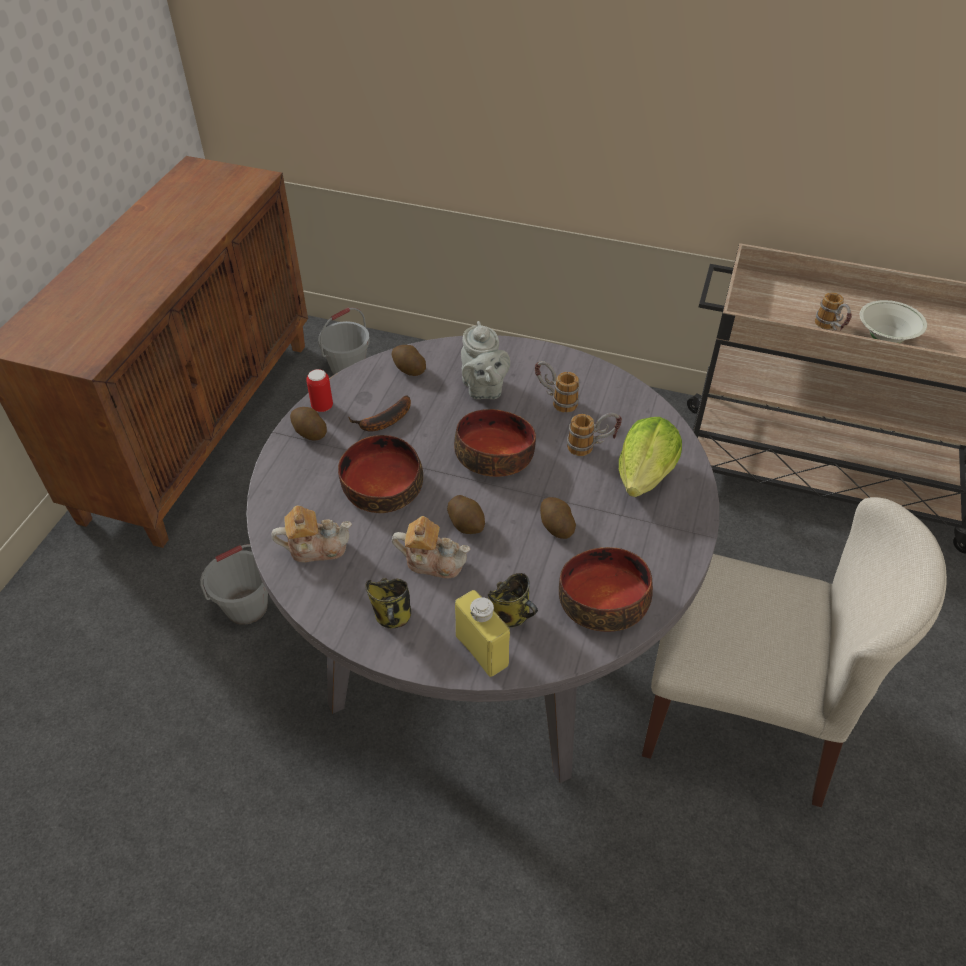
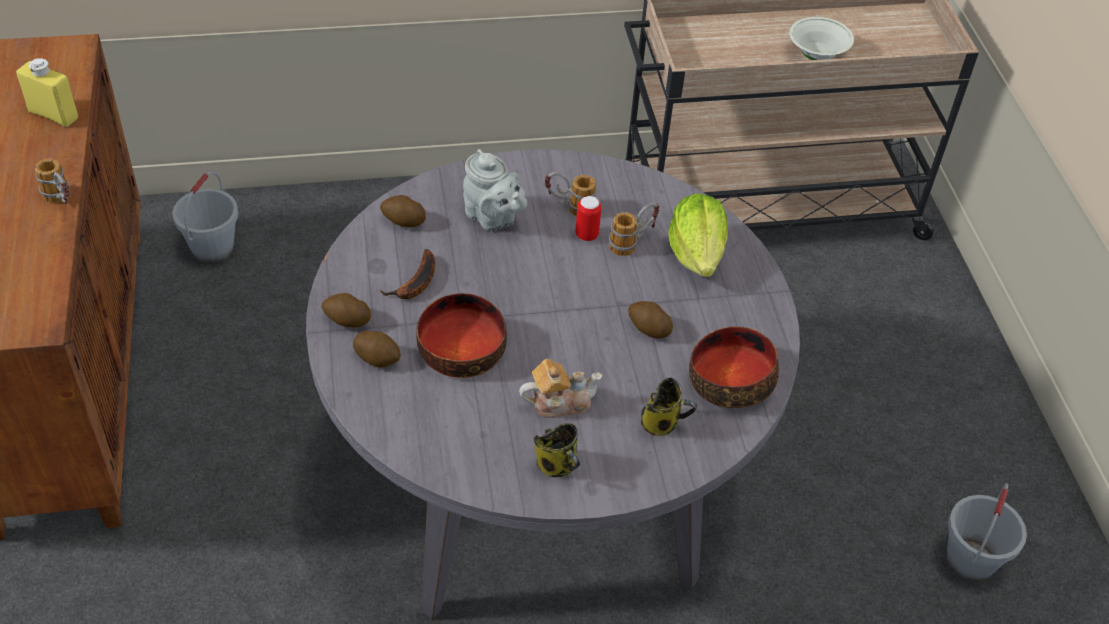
camera: 30 degrees left, 0 degrees up
grey bucket [200,544,268,625] -> grey bucket moved to [946,483,1027,581]
teapot [271,505,352,563] -> none
can [306,369,333,412] -> can moved to [575,196,602,241]
potato [447,495,485,534] -> potato moved to [353,331,401,368]
bowl [454,409,536,477] -> none
yellow bottle [455,590,510,677] -> yellow bottle moved to [16,58,78,127]
beige chair [642,497,947,807] -> none
mug [815,292,852,331] -> mug moved to [35,159,70,205]

